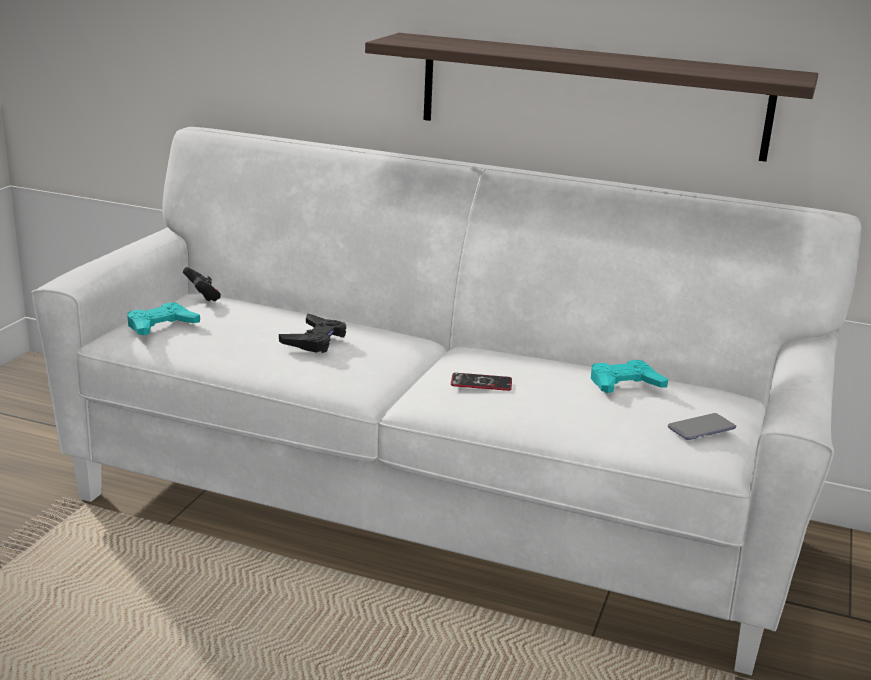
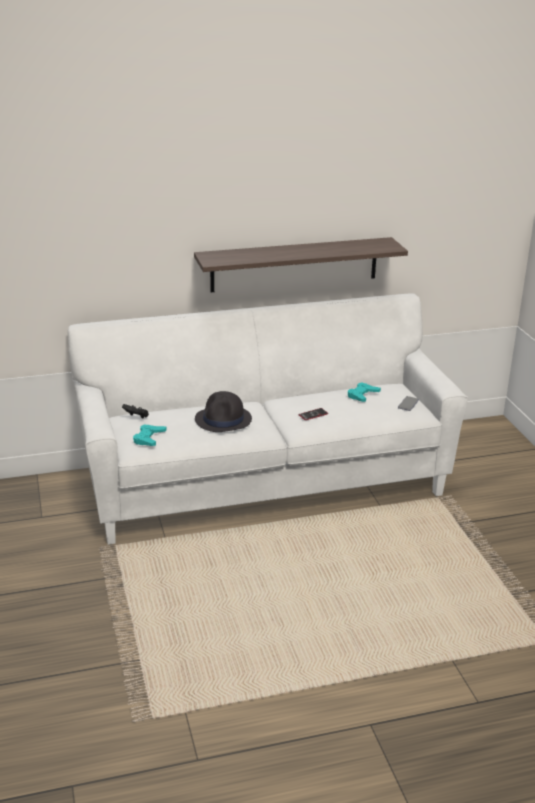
camera: 35 degrees left, 5 degrees up
black game controller [279,314,346,353] -> black hat [195,391,252,432]

